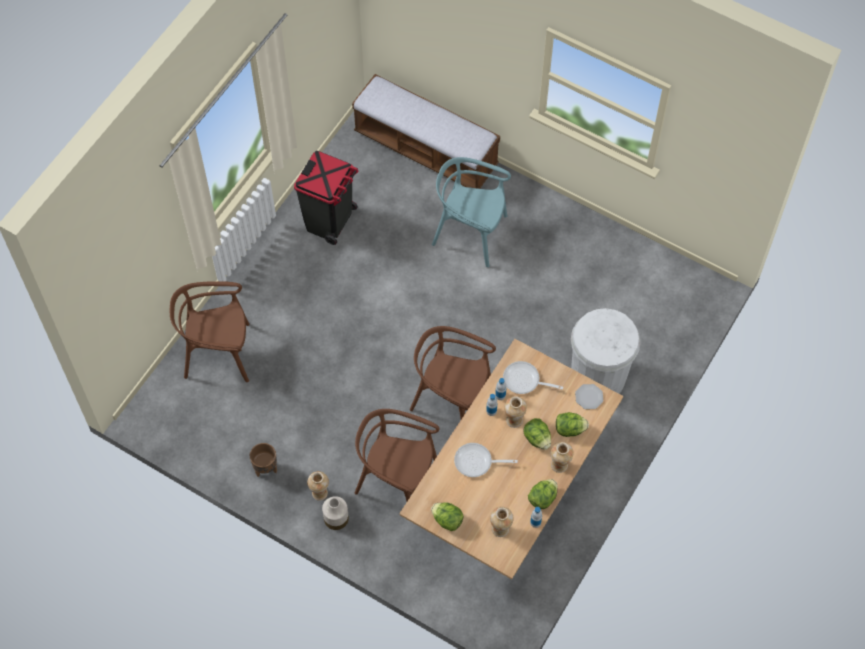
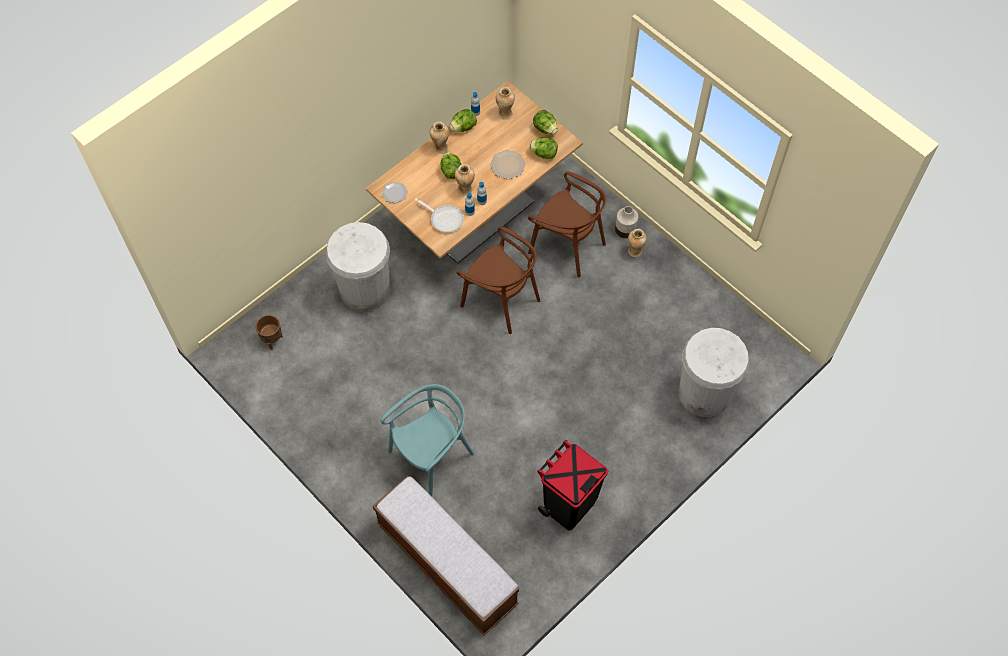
camera: 165 degrees left, 0 degrees up
brown chair [170,281,250,382] -> white trash can [679,328,749,417]
brown planter [250,443,277,477] -> brown planter moved to [256,315,283,350]
turquoise chair [432,157,511,267] -> turquoise chair turned 75 degrees counterclockwise [381,384,474,496]
frying pan [454,443,518,477] -> plate [490,150,526,179]
lettuce [556,412,589,437] -> lettuce moved to [529,137,558,159]

